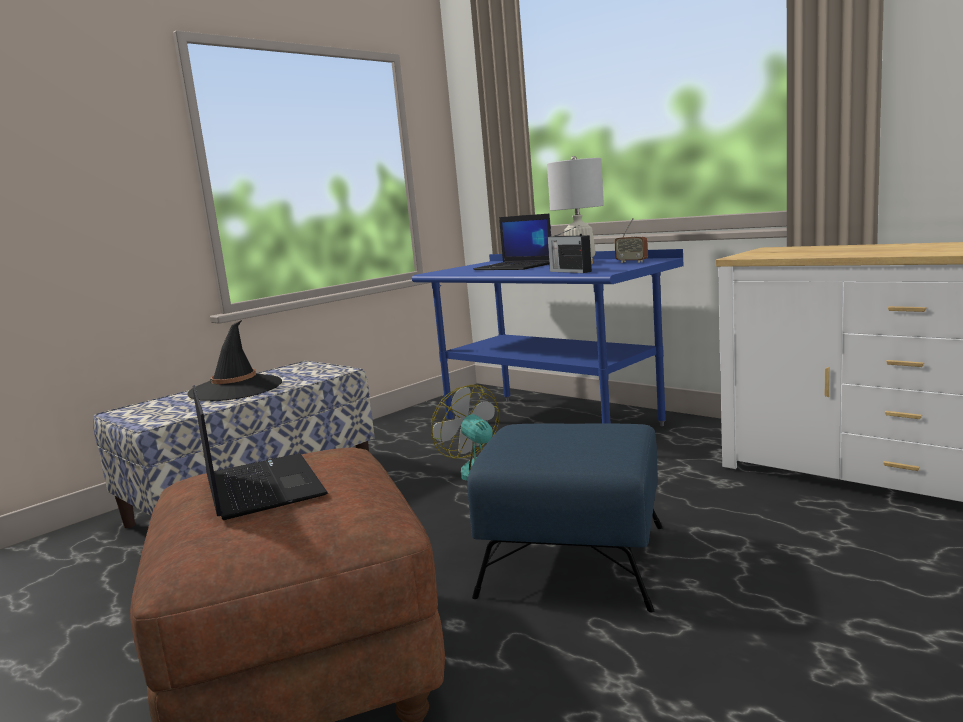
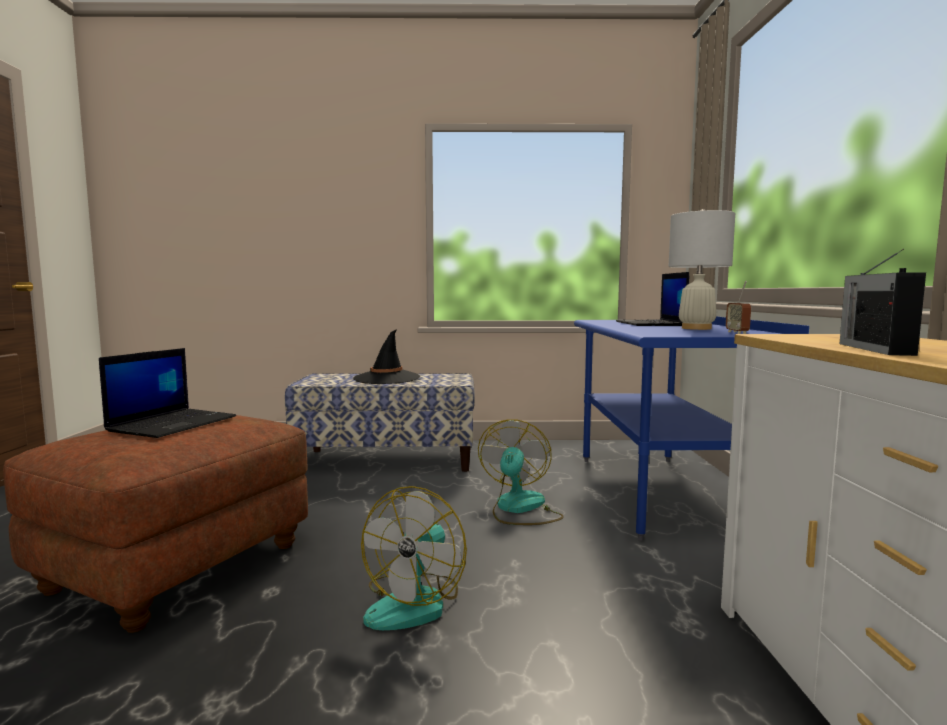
camera: 45 degrees right, 5 degrees down
blue ottoman [467,423,663,612] -> fan [361,486,467,630]
radio [548,225,592,273] -> radio moved to [840,249,926,356]

